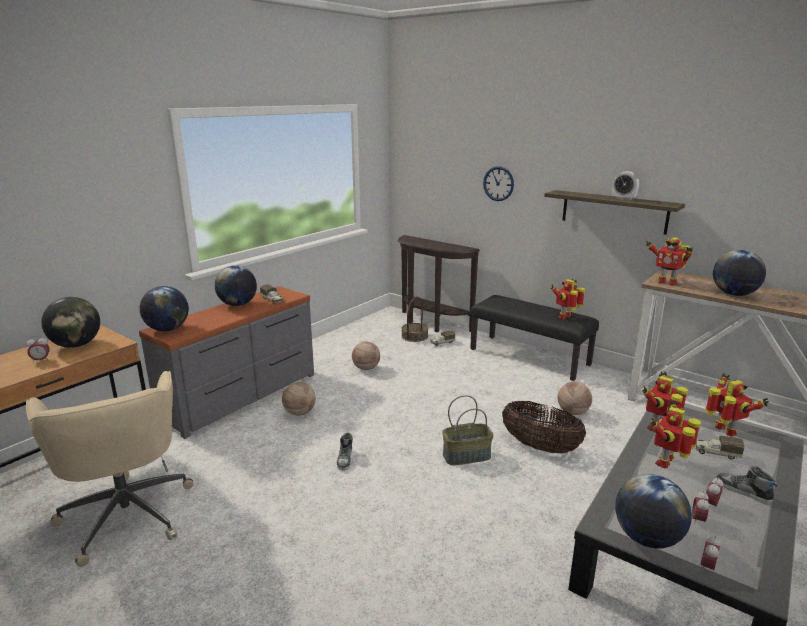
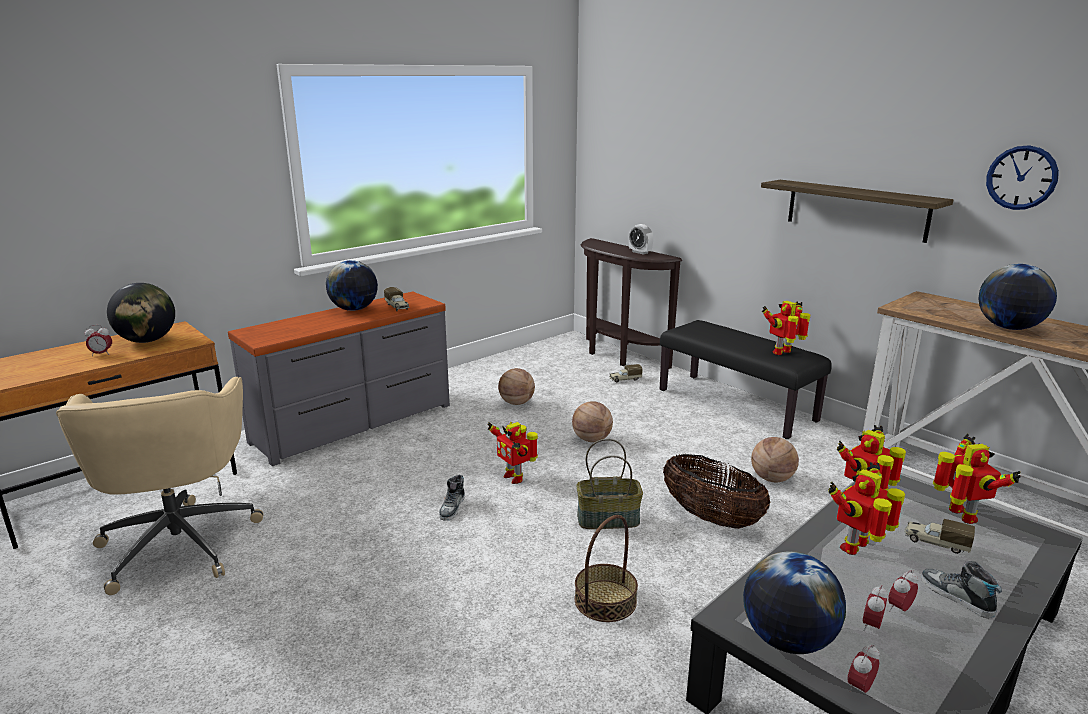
camera: 10 degrees right, 0 degrees up
globe [140,286,189,331] -> none
basketball [282,382,316,416] -> basketball moved to [572,401,613,442]
basket [402,297,428,342] -> basket moved to [575,515,638,622]
wall clock [483,166,514,201] -> wall clock moved to [986,145,1059,210]
alarm clock [612,171,639,200] -> alarm clock moved to [629,224,653,255]
toy robot [646,237,693,286] -> toy robot moved to [487,422,538,484]

